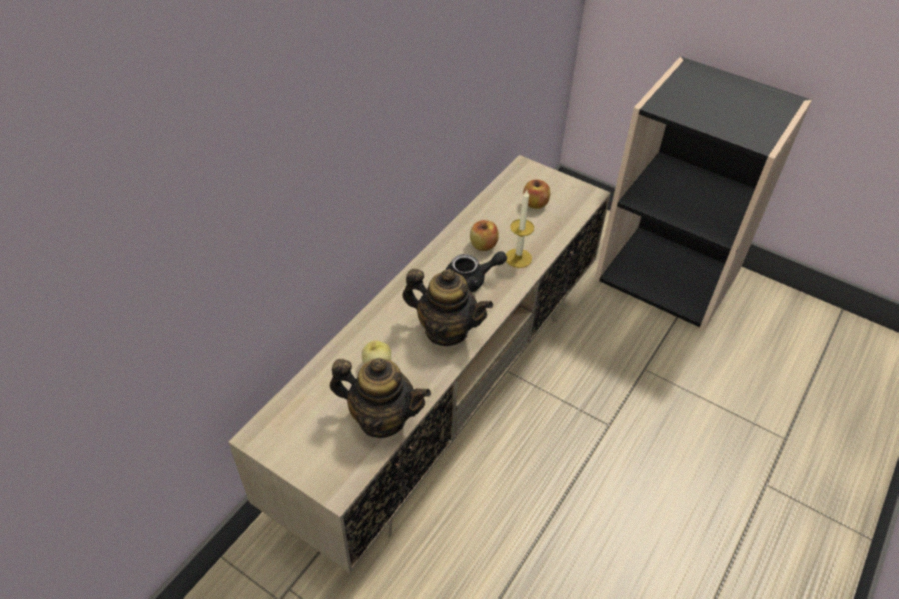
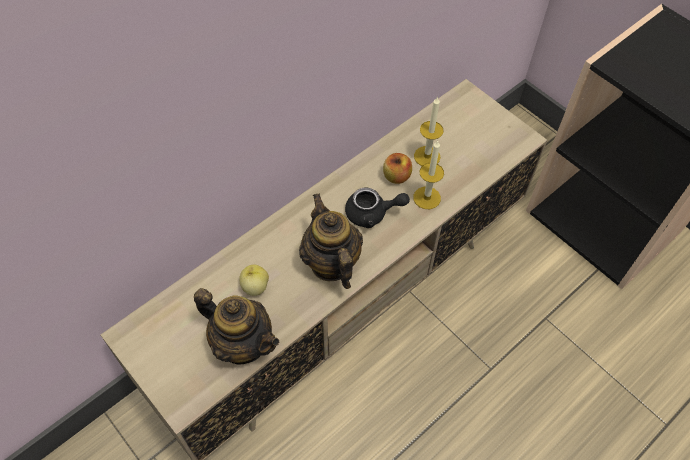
camera: 15 degrees right, 10 degrees up
teapot [402,269,493,346] -> teapot turned 150 degrees counterclockwise [299,194,363,289]
apple [523,180,550,209] -> none
none -> candle [414,96,444,166]

